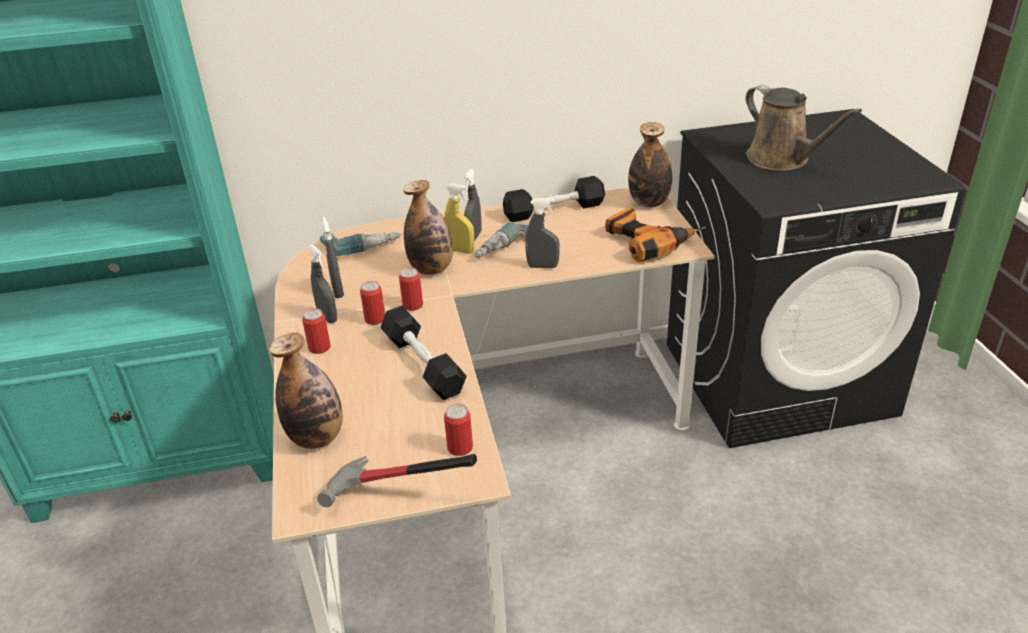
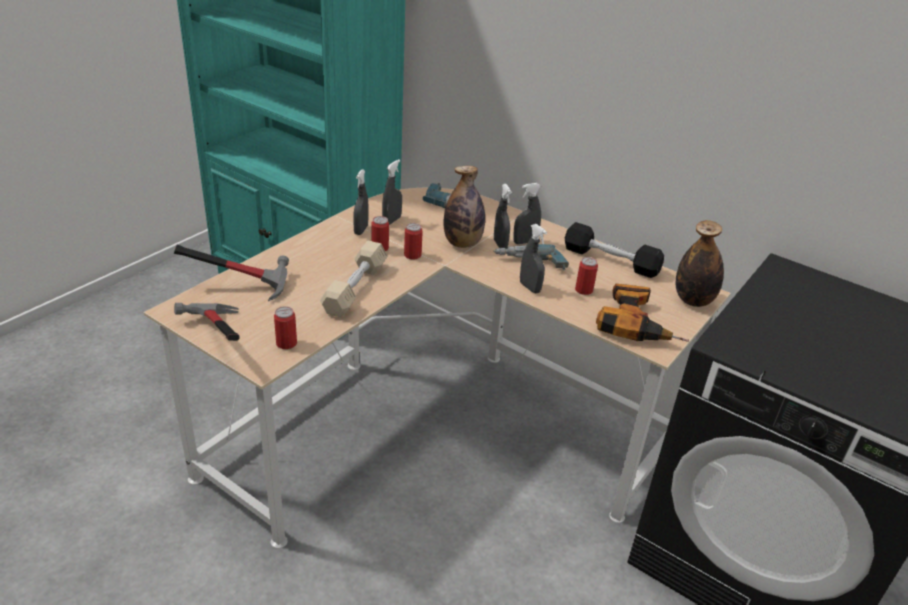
camera: 45 degrees right, 0 degrees up
bottle [269,333,343,449] -> hammer [174,245,289,301]
can [302,308,330,354] -> can moved to [575,257,598,295]
black dumbbell [380,306,467,400] -> beige dumbbell [320,241,388,318]
yellow spray bottle [444,183,474,254] -> grey spray bottle [494,184,512,249]
brown watering can [745,85,862,171] -> none

